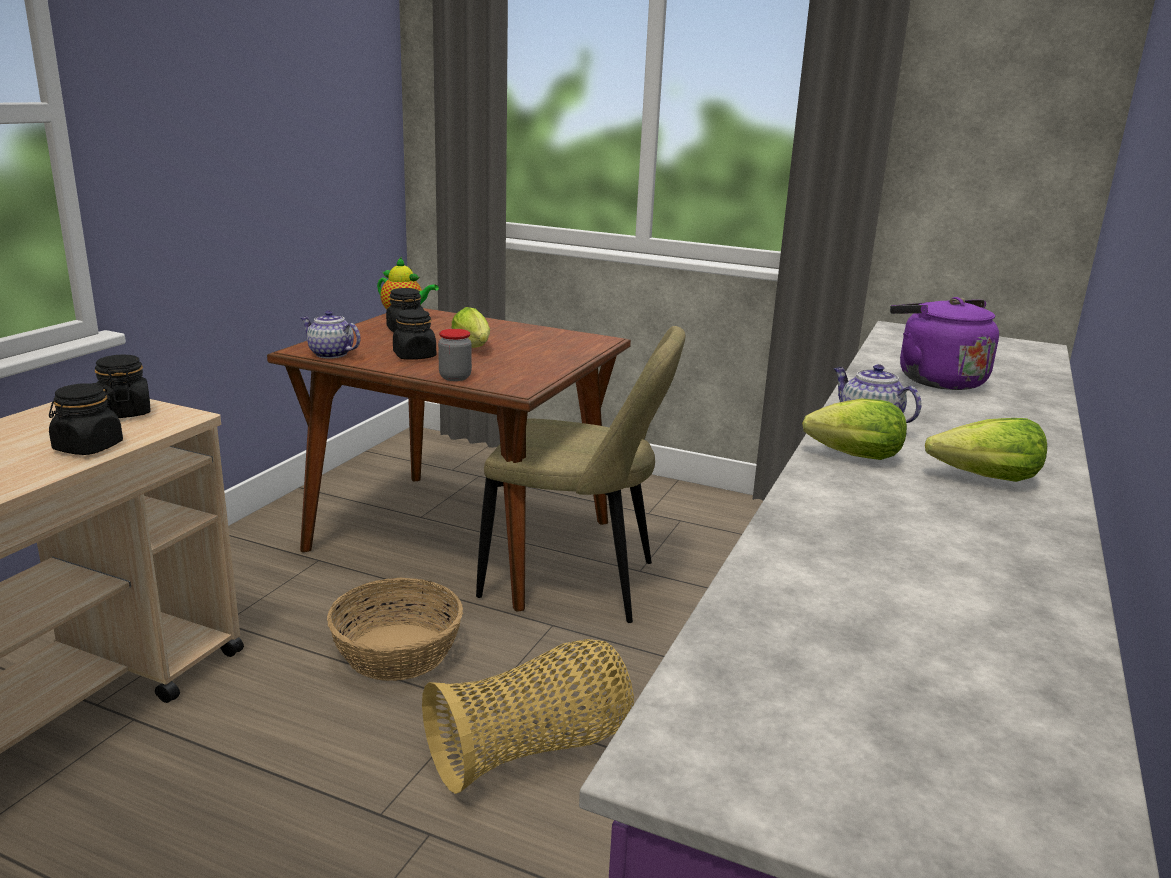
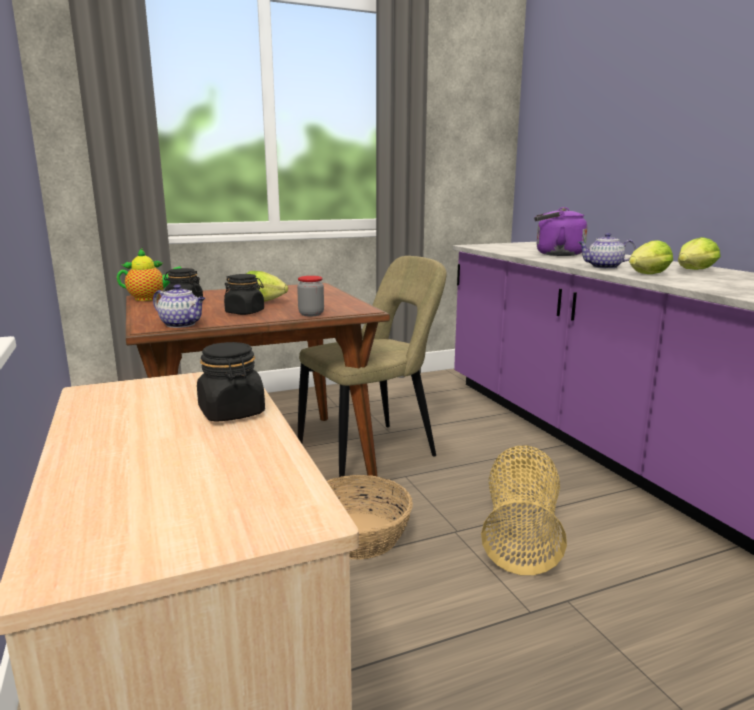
camera: 45 degrees left, 5 degrees down
black jar [95,355,150,418] -> none
teapot [300,311,360,359] -> teapot turned 135 degrees counterclockwise [153,284,205,328]

